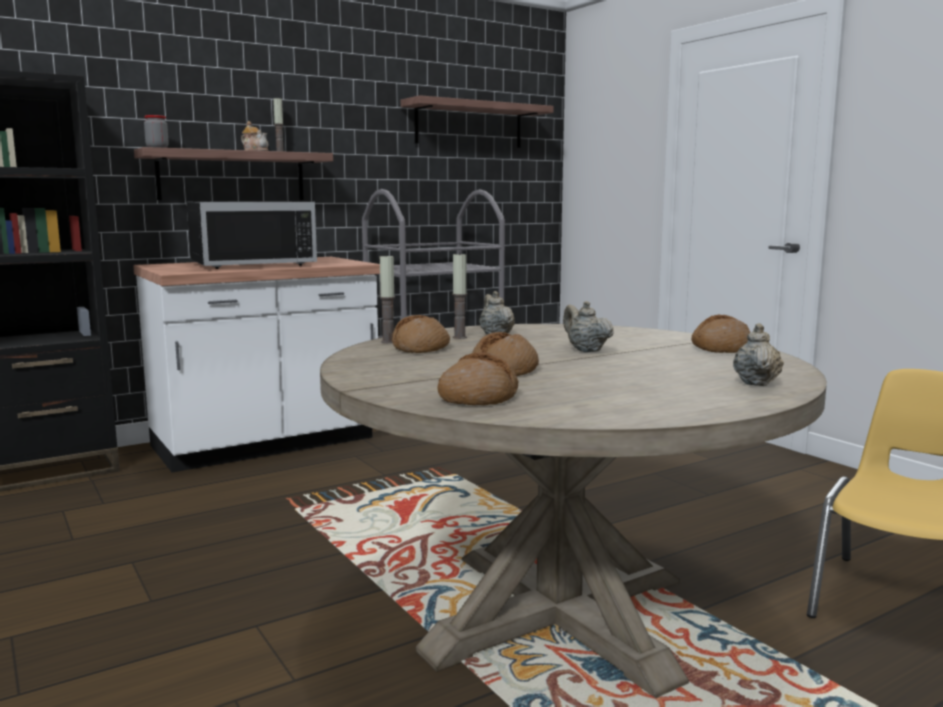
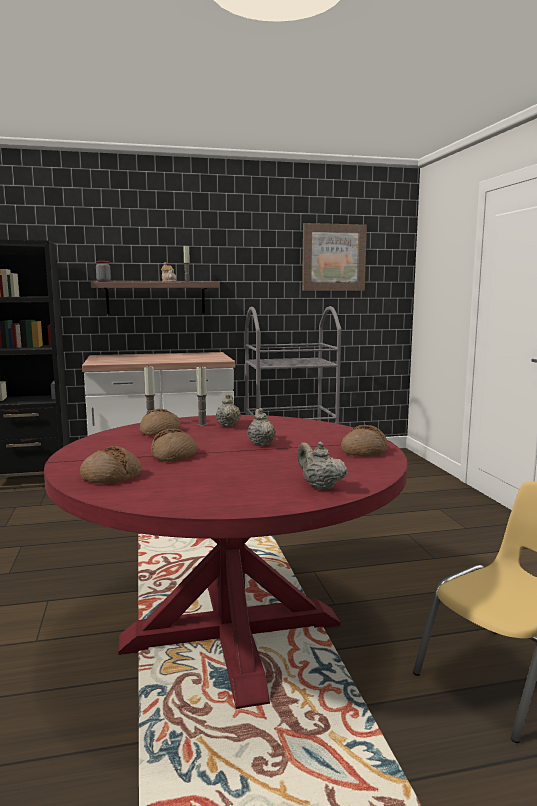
camera: 20 degrees right, 0 degrees up
black microwave [187,201,317,269] -> none
beige dining table [320,324,827,698] -> red dining table [44,415,407,709]
shelf [401,95,554,148] -> picture [302,223,367,291]
beige teapot [733,323,784,386] -> beige teapot turned 75 degrees counterclockwise [297,442,348,490]

